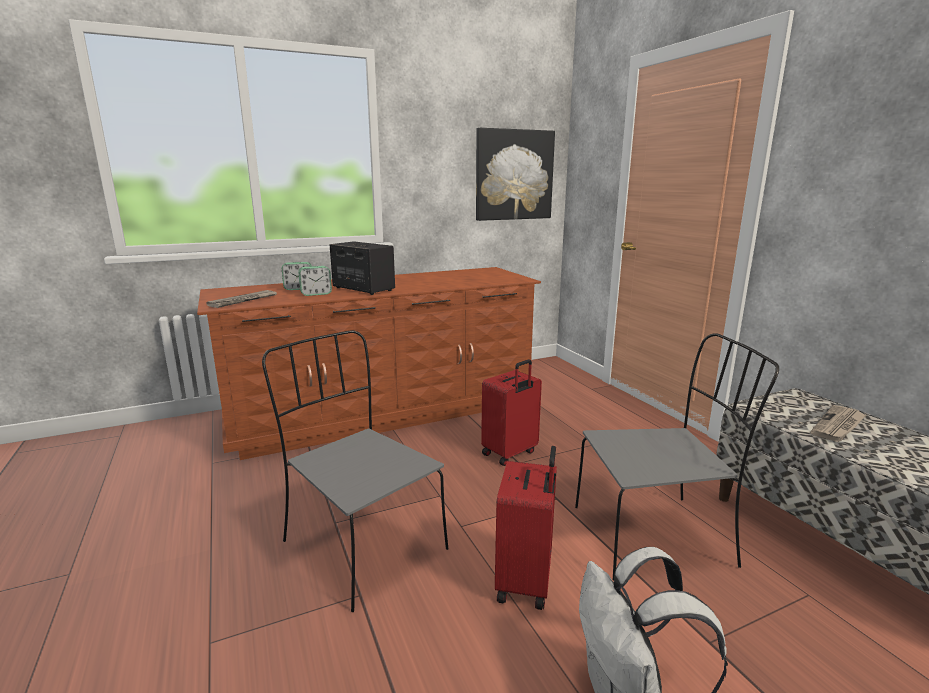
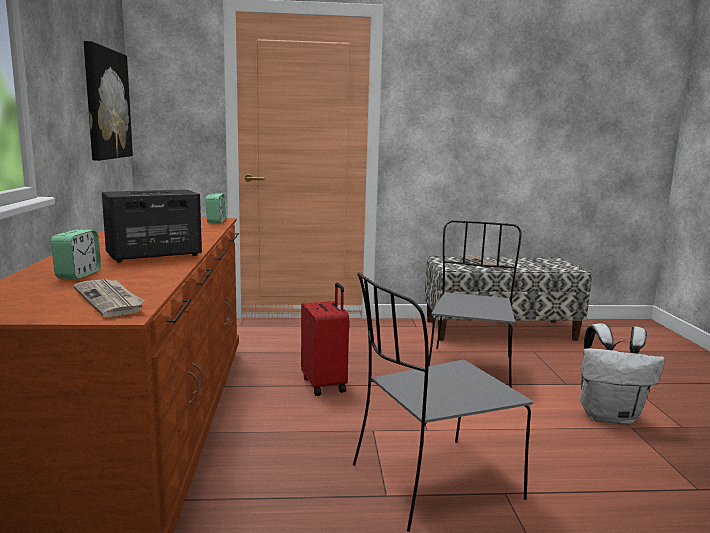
camera: 70 degrees left, 5 degrees down
alarm clock [298,266,332,296] -> alarm clock moved to [206,194,226,223]
red suitcase [495,446,557,610] -> none

